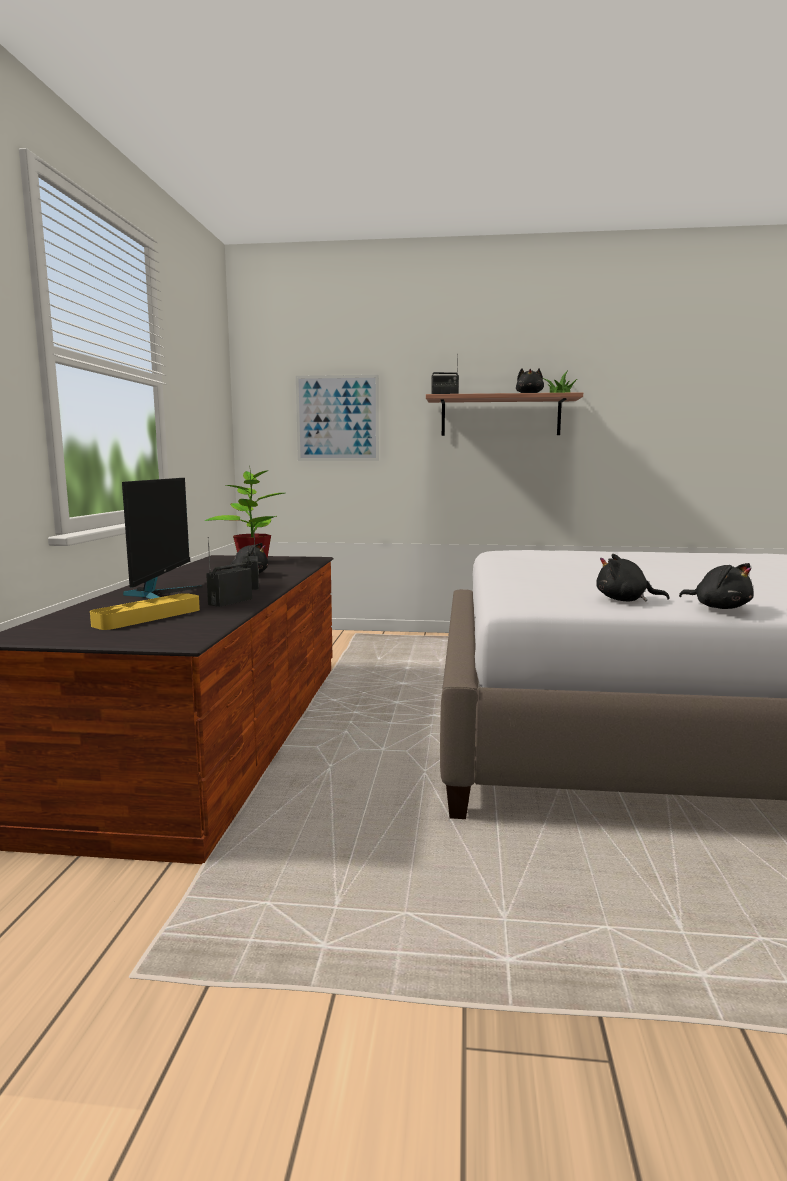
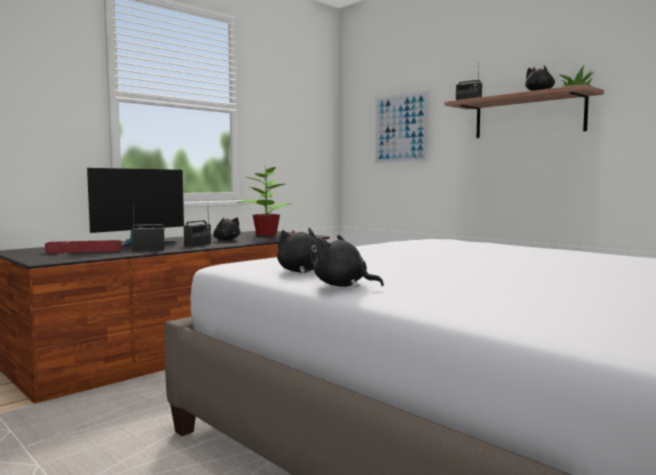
camera: 40 degrees right, 5 degrees down
yellow tray [90,593,200,630] -> red tray [45,240,122,253]
black plush toy [679,563,754,609] -> black plush toy turned 120 degrees clockwise [313,235,384,287]

